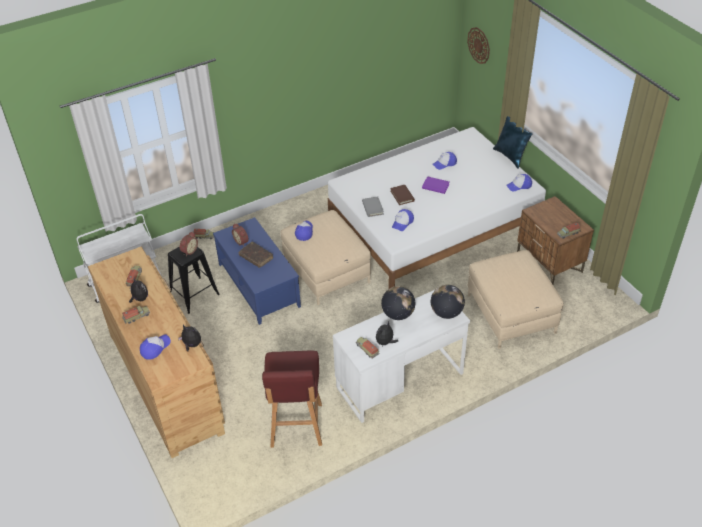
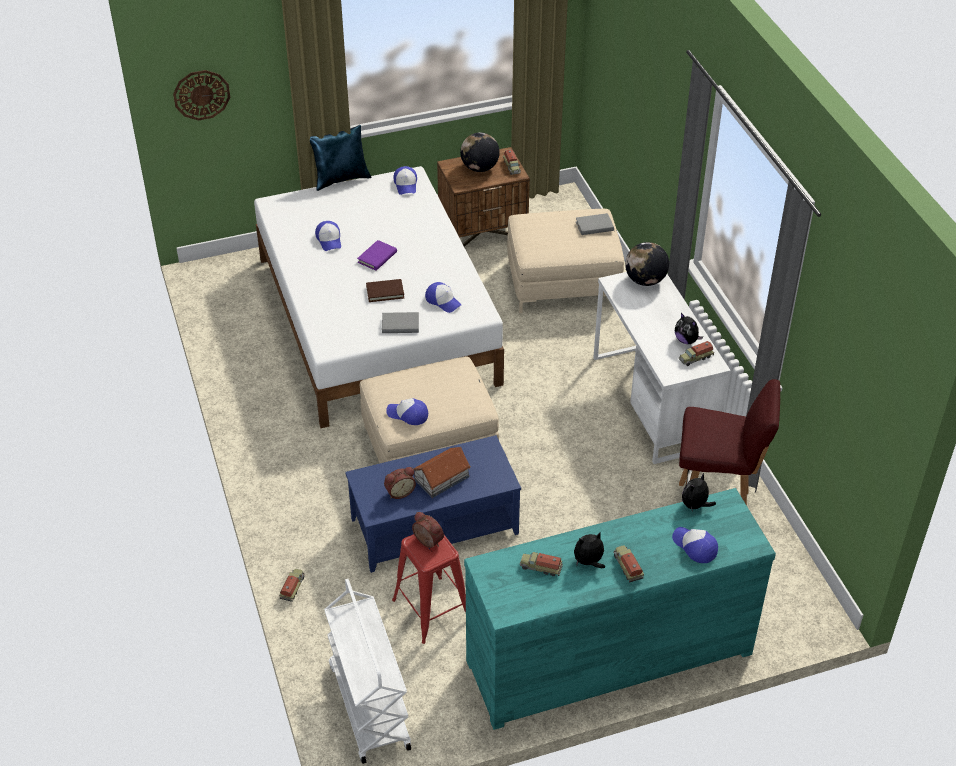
camera: 80 degrees left, 0 degrees up
brown dresser [88,247,225,458] -> turquoise dresser [464,488,776,730]
black stool [168,246,220,314] -> red stool [392,534,466,644]
brown book [239,242,273,268] -> toy house [413,447,471,498]
globe [381,286,415,320] -> globe moved to [460,132,500,172]
none -> grey book [576,213,614,235]

